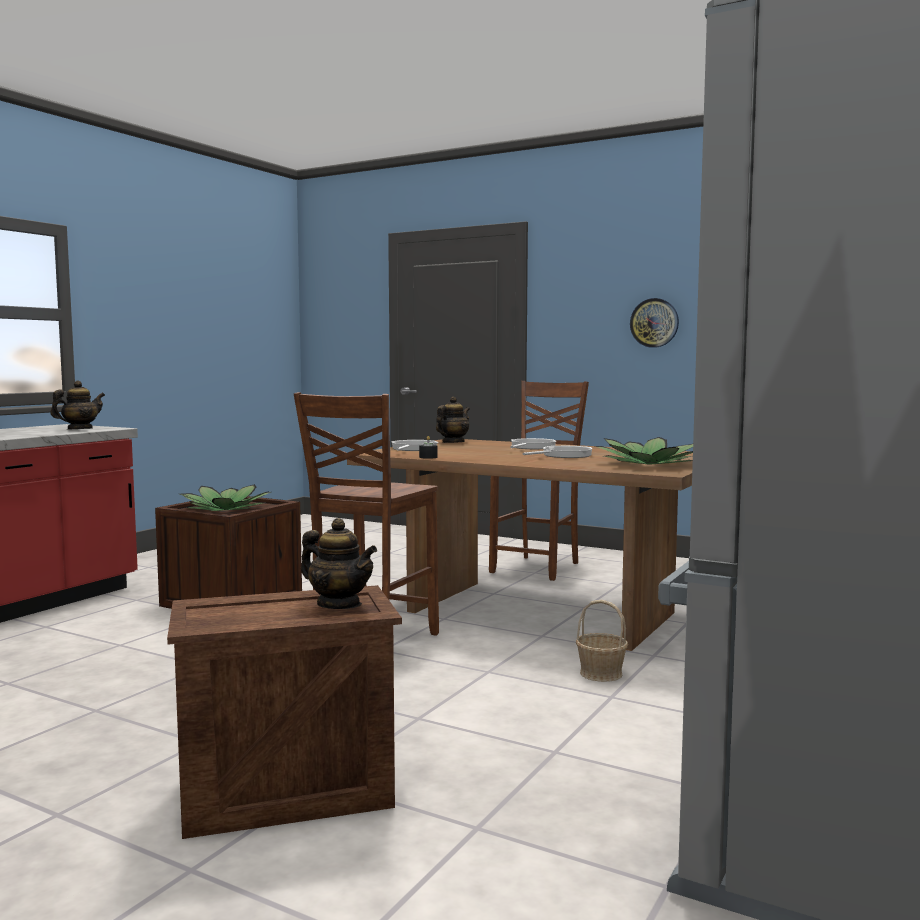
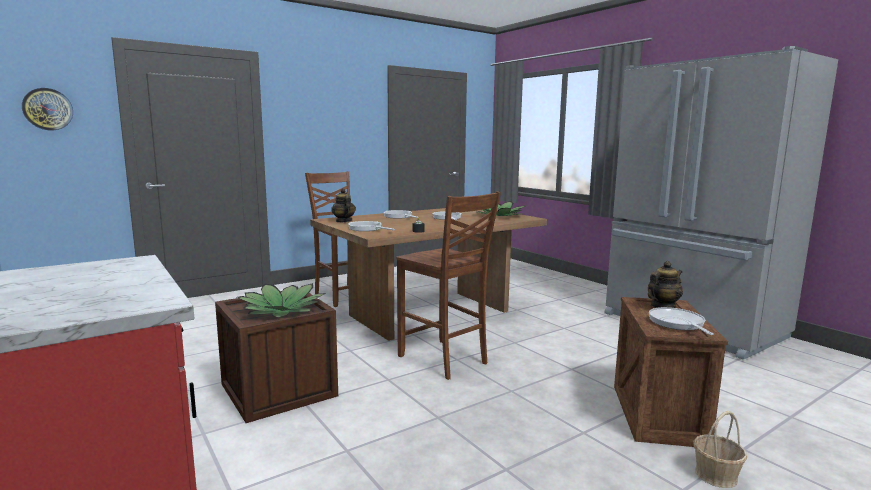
camera: 65 degrees left, 5 degrees up
teapot [50,381,105,429] -> none
basket [576,600,628,682] -> basket moved to [693,411,747,488]
wall clock [630,298,679,348] -> wall clock moved to [22,88,73,130]
none -> frying pan [649,307,714,335]

